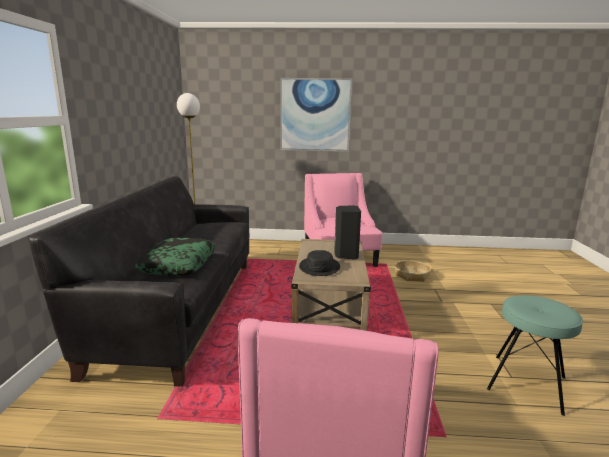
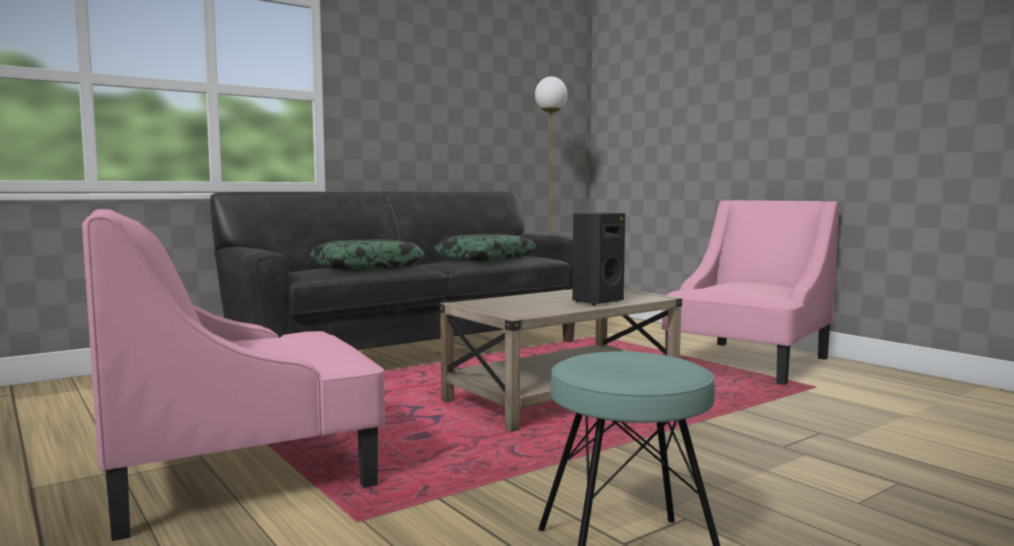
camera: 50 degrees right, 10 degrees down
picture [280,78,352,152] -> none
black hat [299,250,340,276] -> none
basket [395,260,431,282] -> none
none -> pillow [434,234,536,261]

